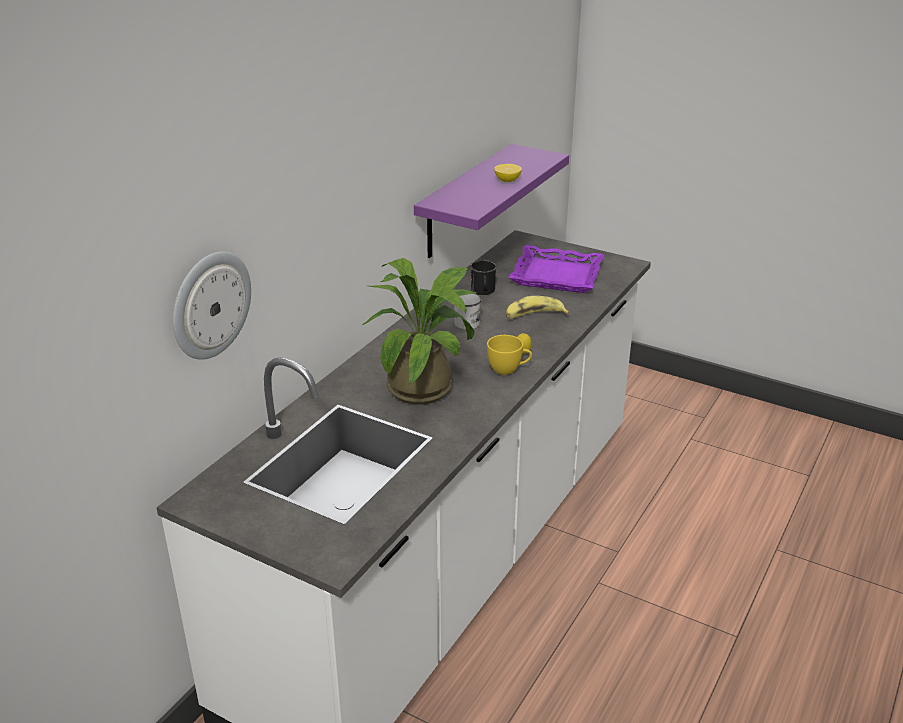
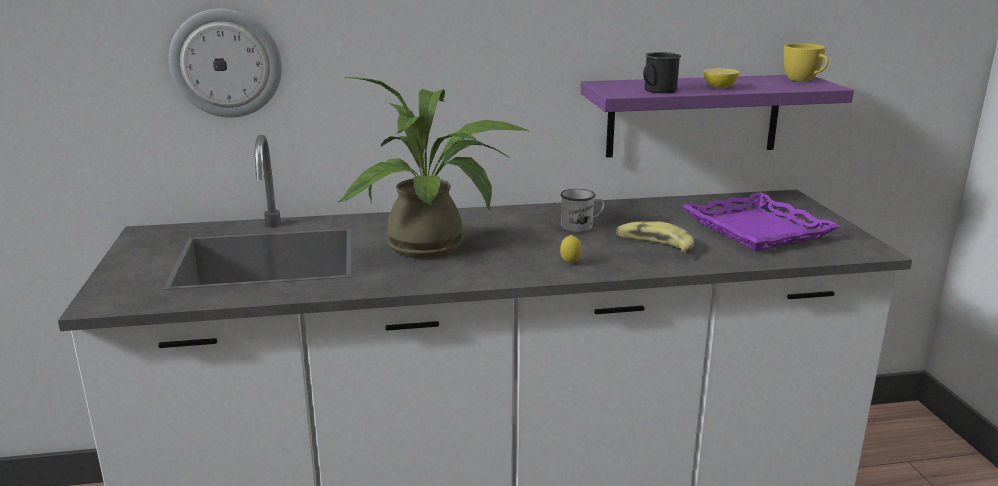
camera: 50 degrees right, 10 degrees down
black mug [470,260,497,295] -> black mug moved to [643,52,681,93]
yellow cup [487,335,532,375] -> yellow cup moved to [783,43,829,82]

